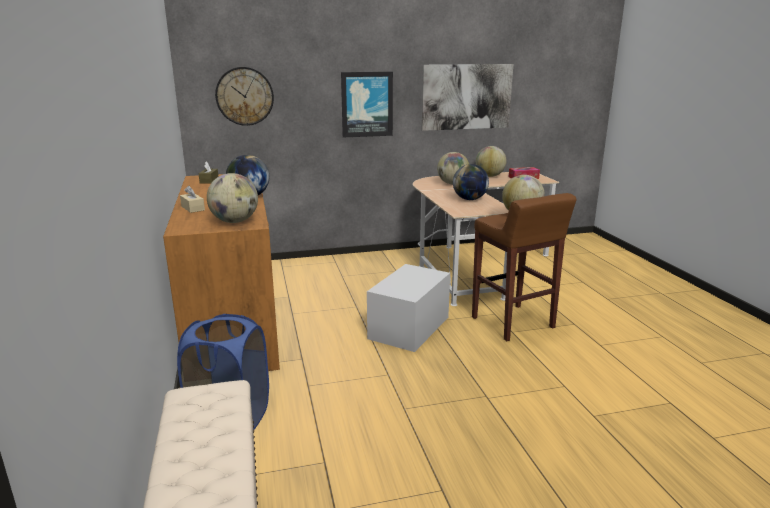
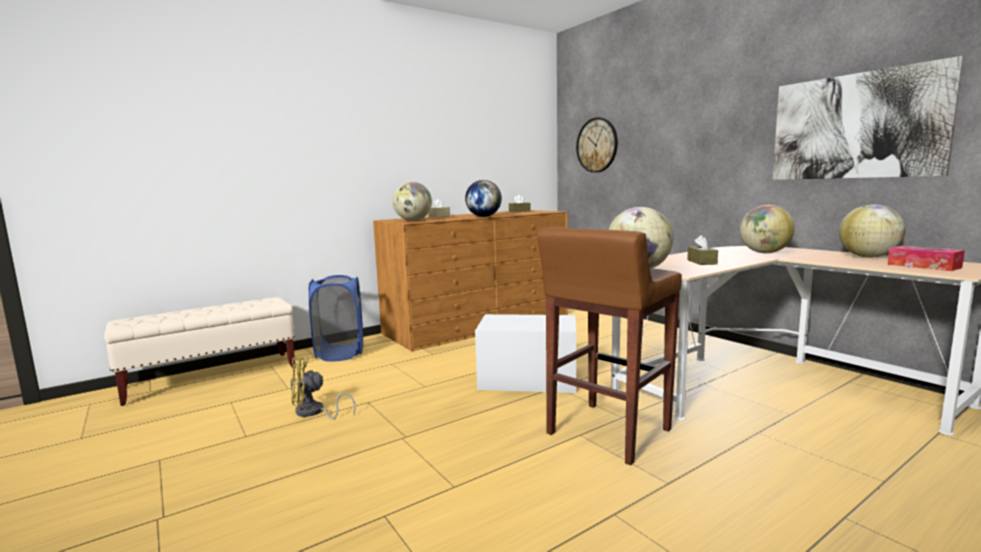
camera: 70 degrees right, 10 degrees down
picture [341,72,393,138] -> none
globe [453,164,489,200] -> brown tissue box [687,235,718,265]
none -> yellow fan [290,357,356,419]

